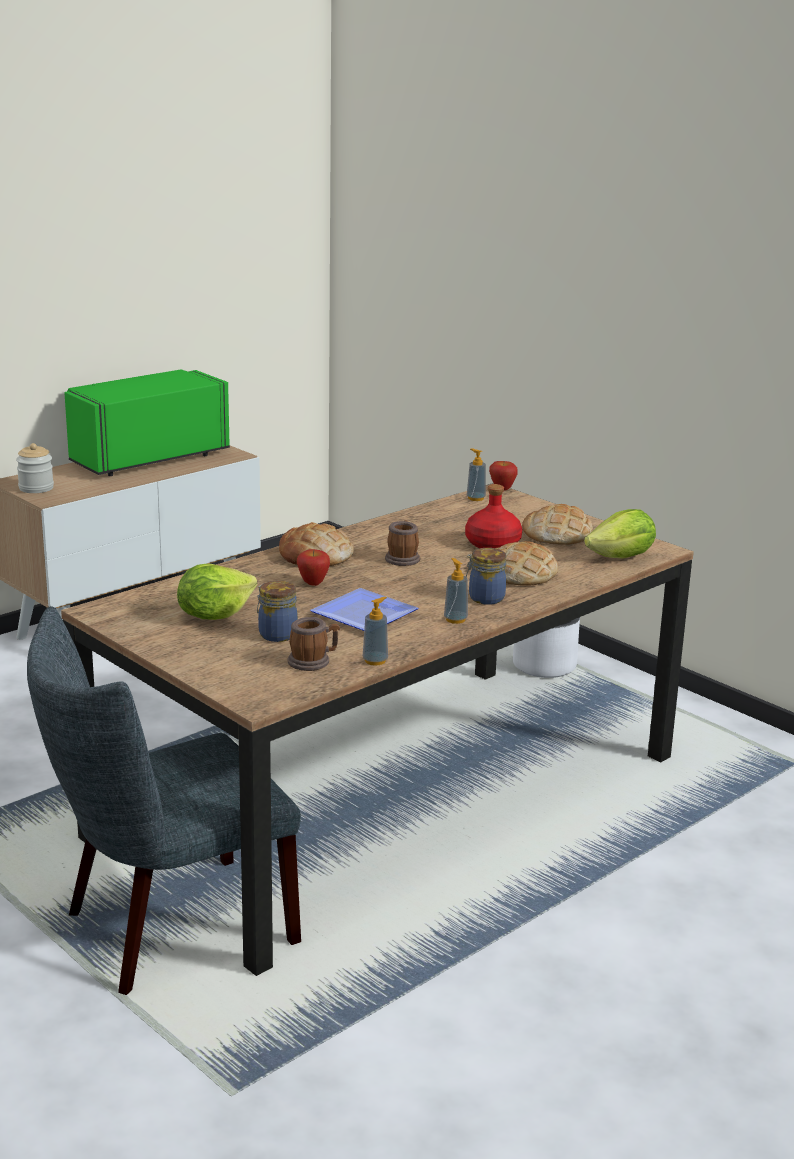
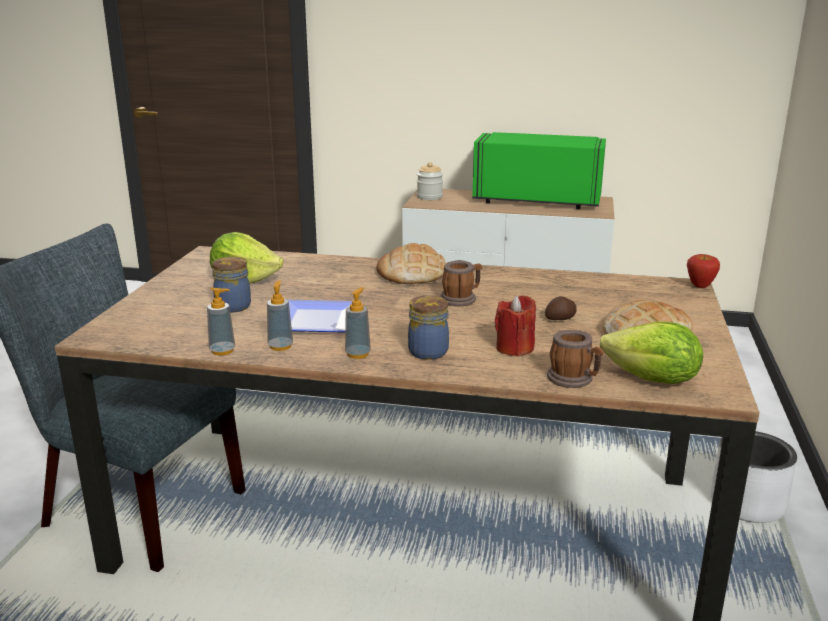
camera: 55 degrees right, 0 degrees up
mug [288,617,340,671] -> mug moved to [547,330,604,388]
apple [297,549,330,586] -> none
red bottle [465,484,522,548] -> potato [545,296,577,320]
soap dispenser [467,448,486,501] -> soap dispenser moved to [267,280,293,351]
bread [496,541,558,586] -> red candle [495,296,536,356]

